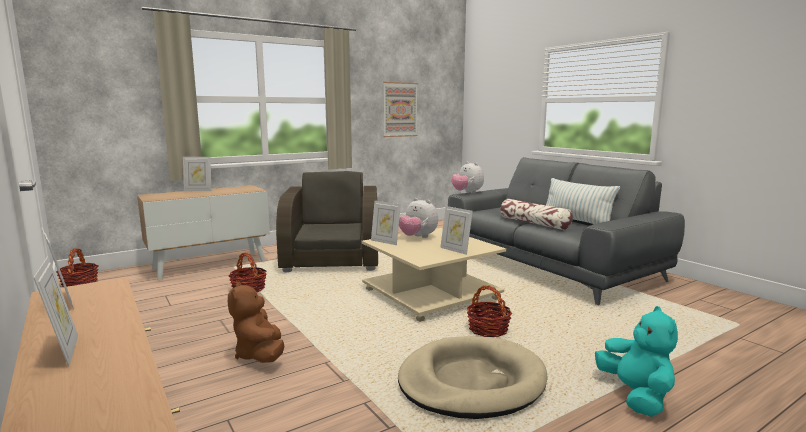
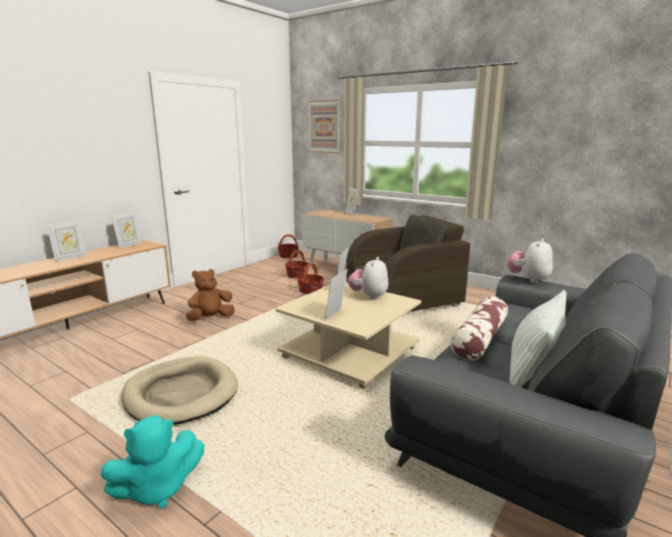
camera: 70 degrees right, 5 degrees up
picture [383,82,418,137] -> picture moved to [308,100,339,153]
basket [467,285,512,337] -> basket moved to [285,250,309,278]

